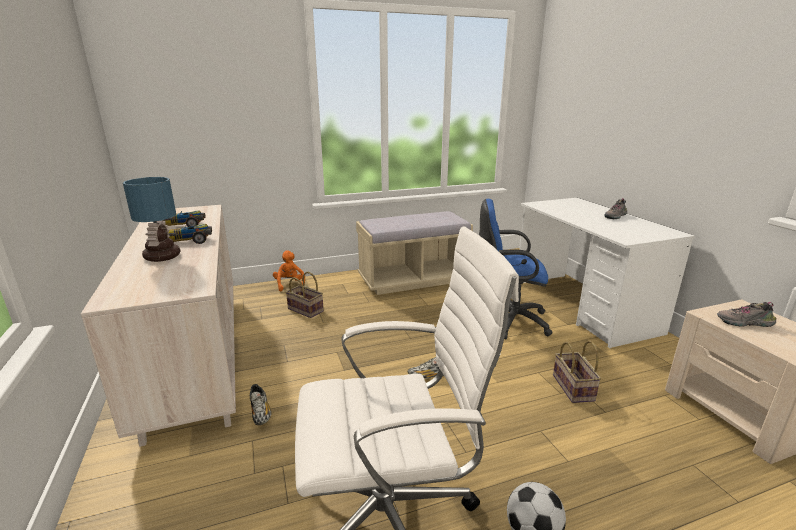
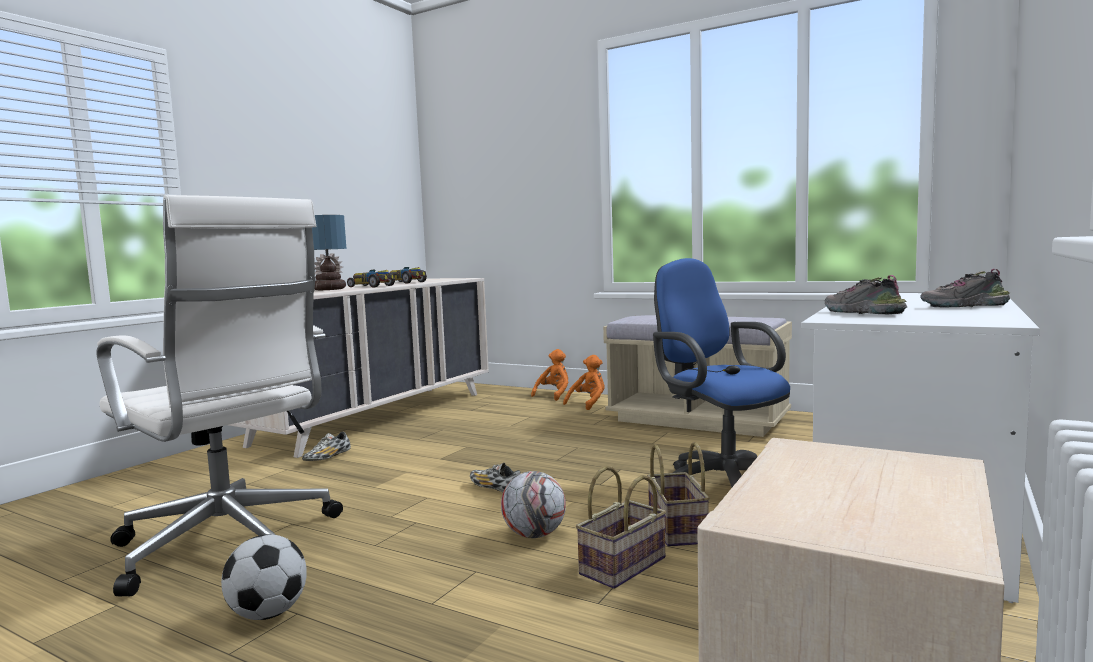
camera: 50 degrees right, 15 degrees down
basket [286,272,324,318] -> basket moved to [647,442,710,547]
shoe [717,302,777,327] -> shoe moved to [825,275,907,314]
none -> football [501,471,566,538]
none -> orange plush toy [563,355,605,410]

